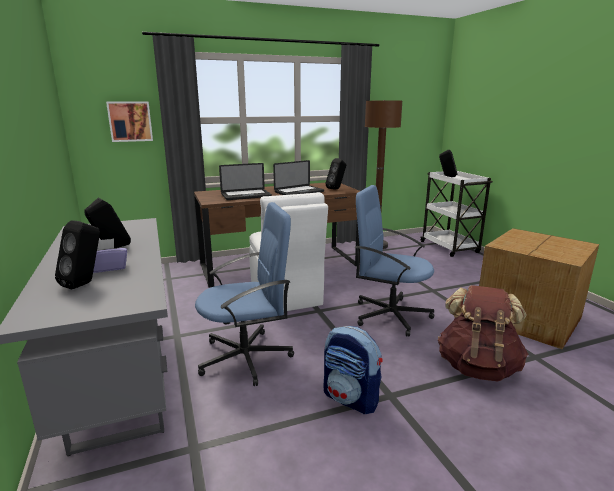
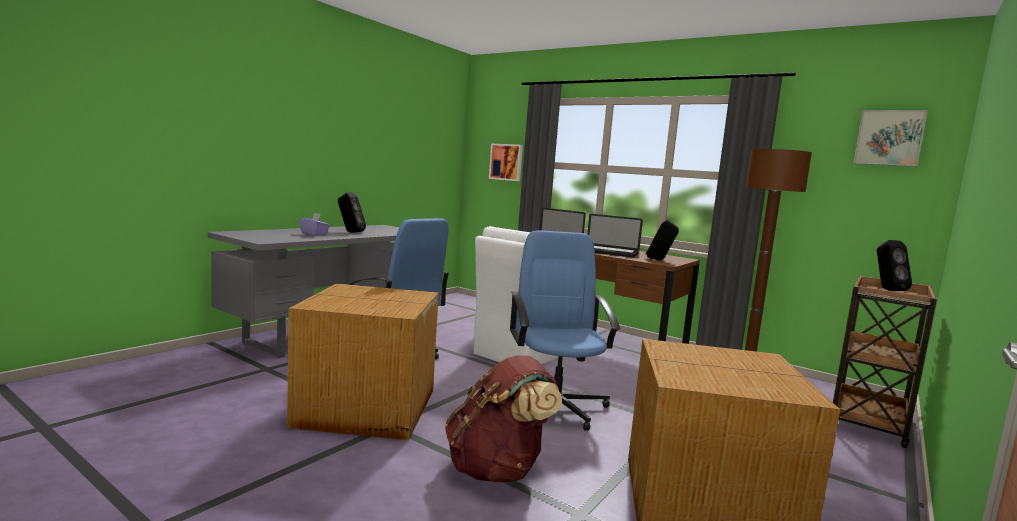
camera: 55 degrees right, 10 degrees down
black speaker [55,221,100,290] -> none
backpack [324,326,383,414] -> cardboard box [287,284,439,440]
white cart [421,171,493,257] -> brown cart [833,275,937,448]
none -> picture [853,110,928,166]

